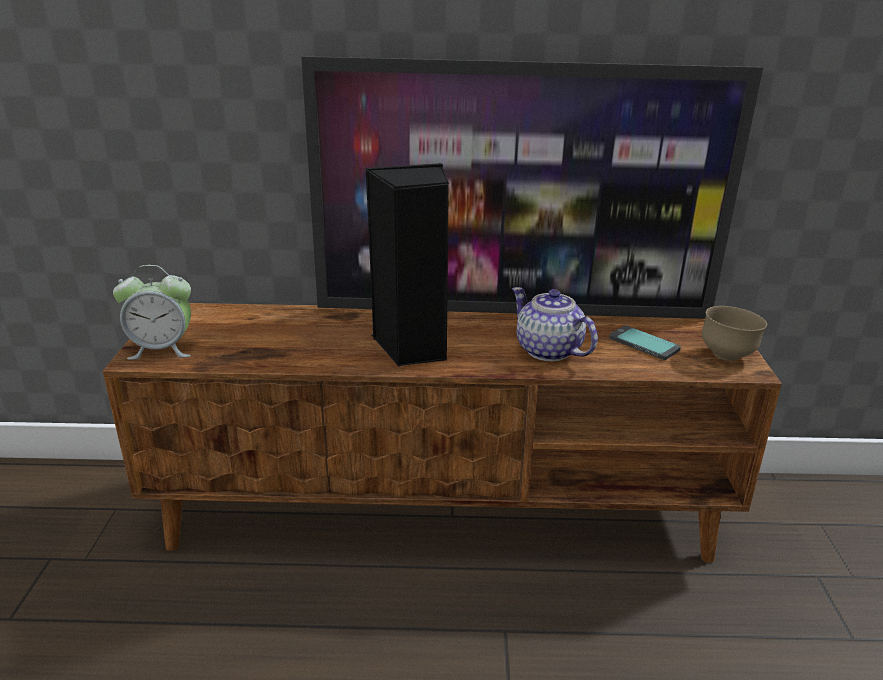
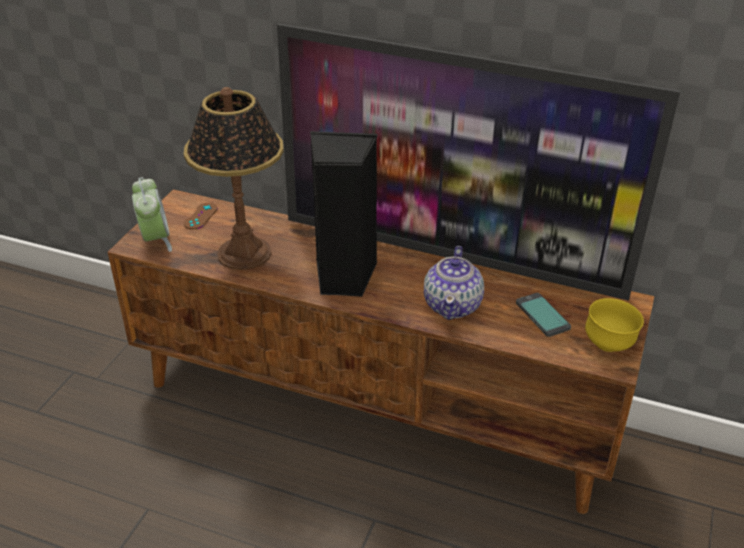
camera: 20 degrees right, 10 degrees up
alarm clock [113,265,191,359] -> alarm clock turned 120 degrees counterclockwise [132,177,172,252]
teapot [512,287,598,361] -> teapot turned 150 degrees counterclockwise [424,246,484,320]
brown bowl [702,306,767,361] -> yellow bowl [585,298,644,352]
none -> table lamp [184,87,284,270]
none -> brown game controller [184,203,218,230]

